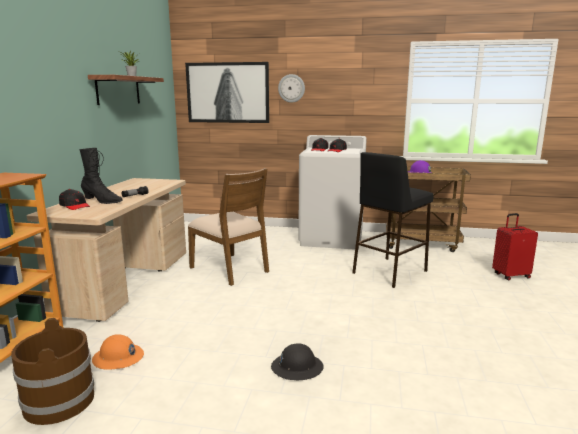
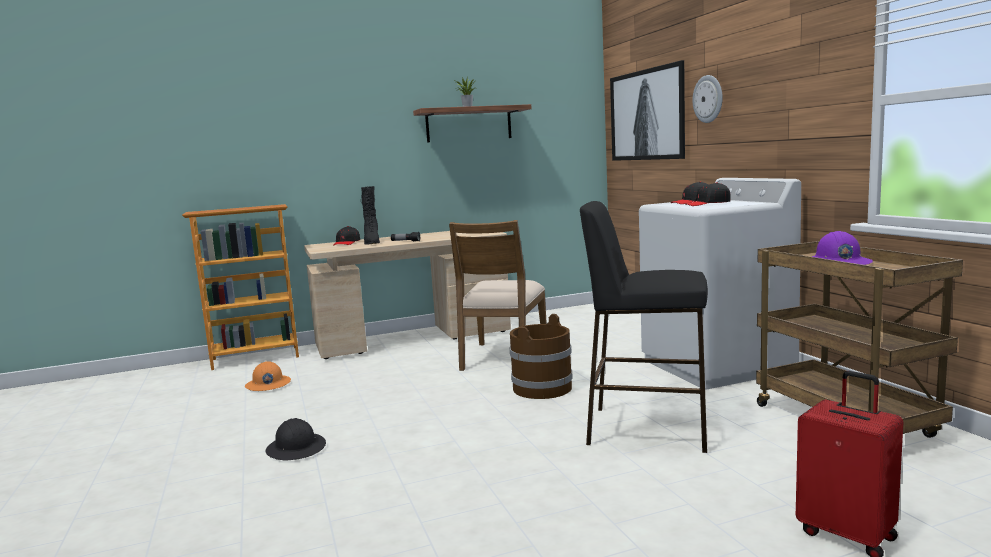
camera: 60 degrees right, 5 degrees down
brown bucket [11,318,94,425] -> brown bucket moved to [510,314,573,399]

